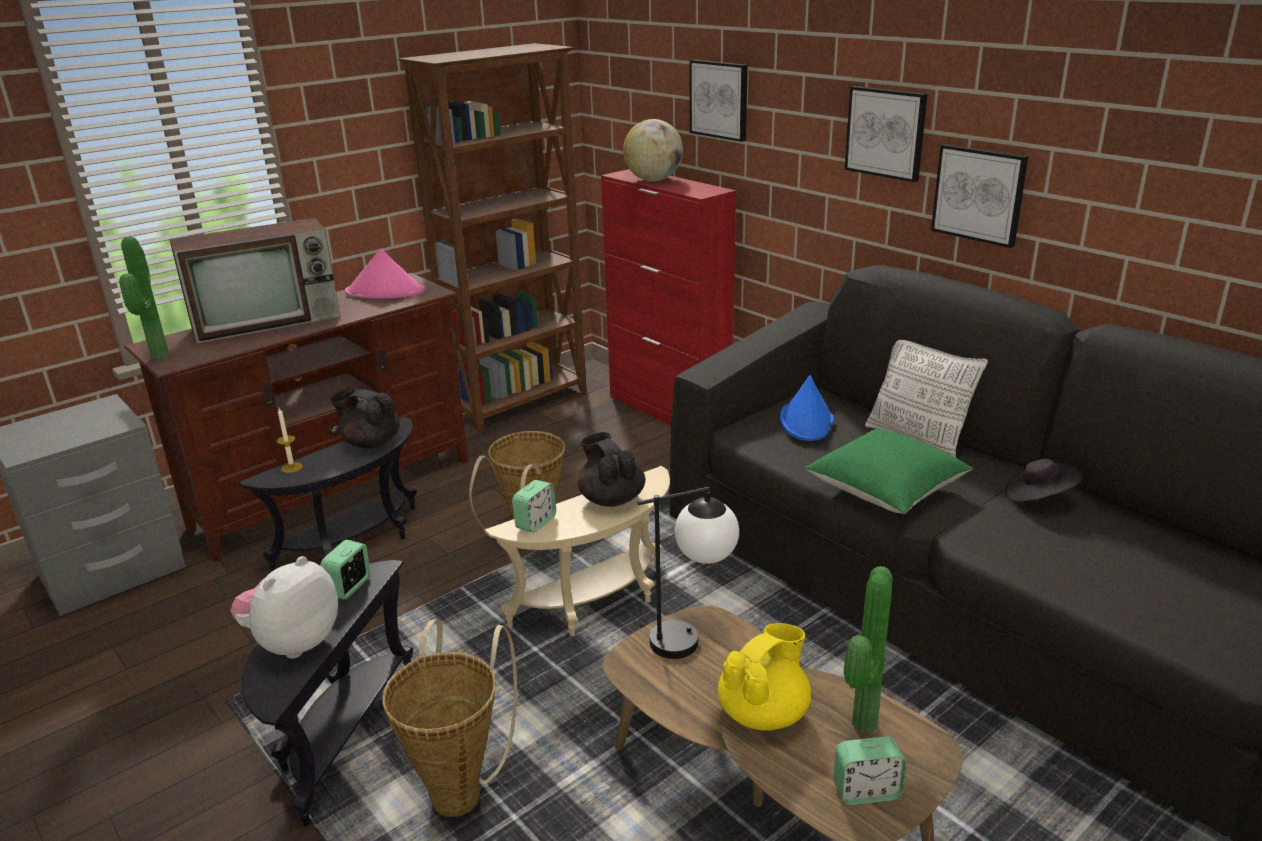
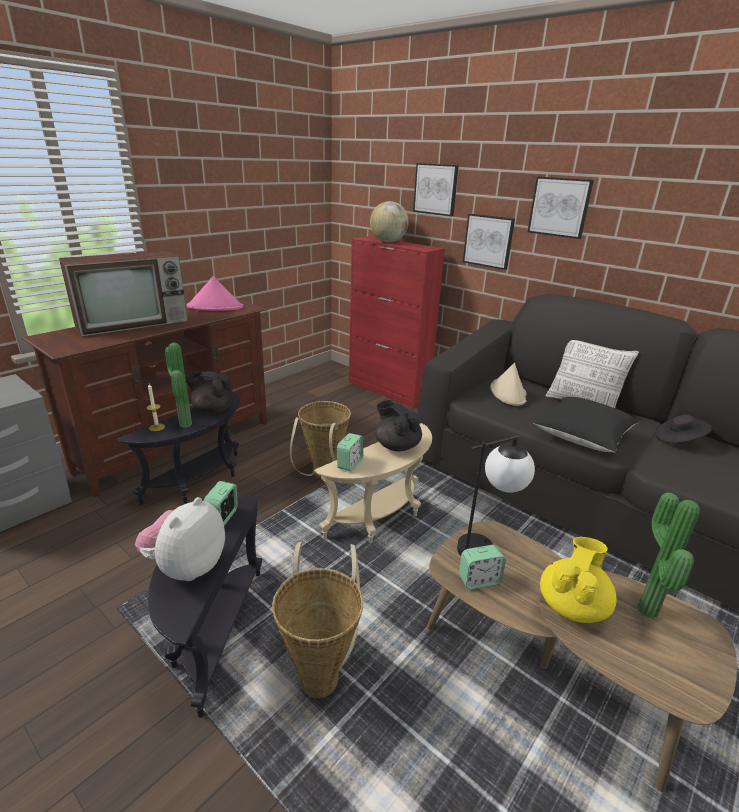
camera: 10 degrees left, 0 degrees up
potted plant [119,236,169,359] -> potted plant moved to [165,343,192,428]
brown bookcase [398,43,587,432] -> none
blue hat [780,375,834,441] -> beige hat [490,363,527,406]
green pillow [804,429,973,514] -> black pillow [533,397,639,452]
alarm clock [834,736,906,805] -> alarm clock moved to [459,545,506,589]
picture [931,144,1028,248] -> picture moved to [463,214,515,270]

